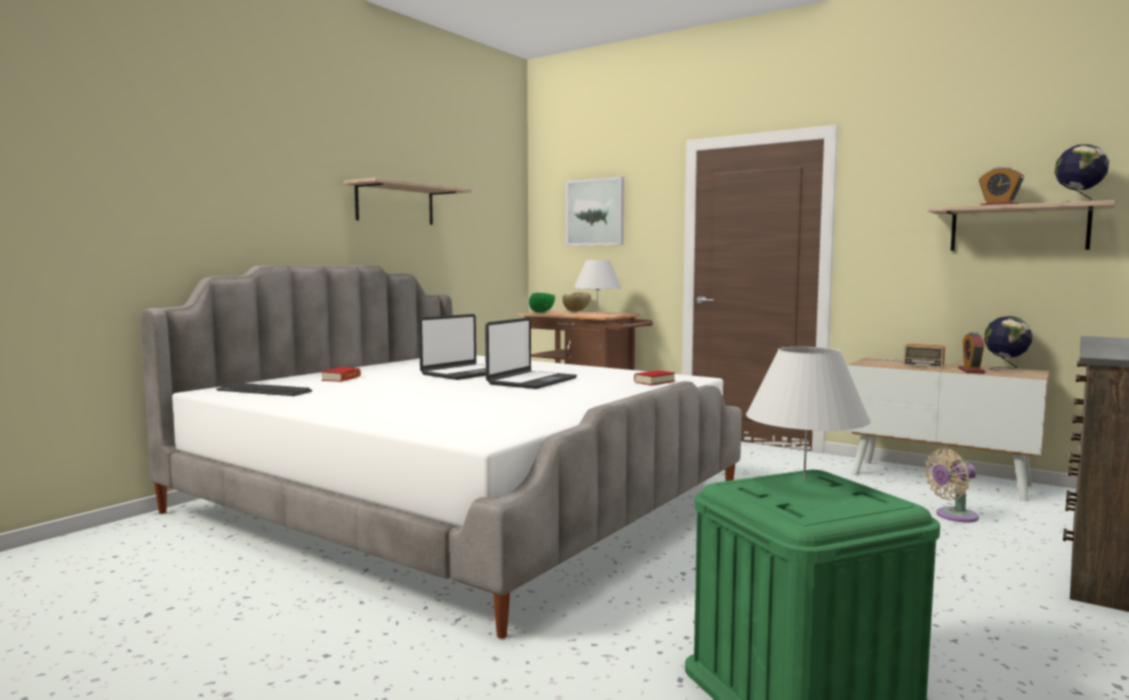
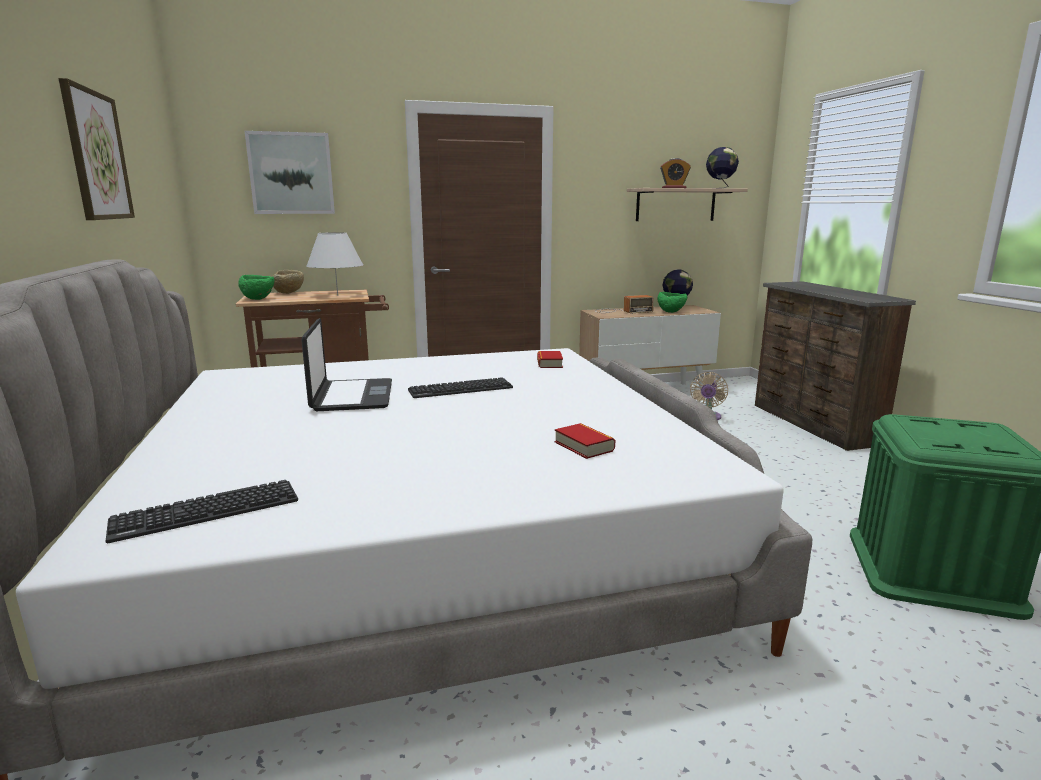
camera: 50 degrees left, 10 degrees up
book [321,367,361,382] -> book moved to [555,423,615,459]
shelf [343,177,471,225] -> picture [59,78,135,220]
laptop [485,318,577,389] -> keyboard [408,377,513,398]
white table lamp [746,347,871,481] -> none
alarm clock [959,332,985,373] -> green bowl [657,292,687,313]

